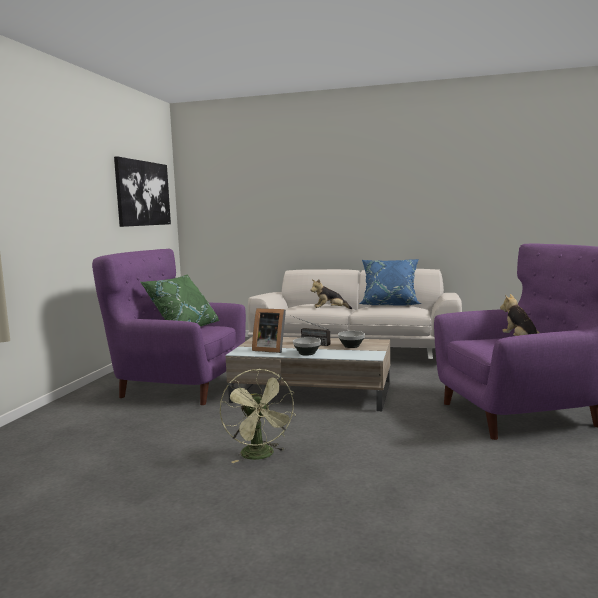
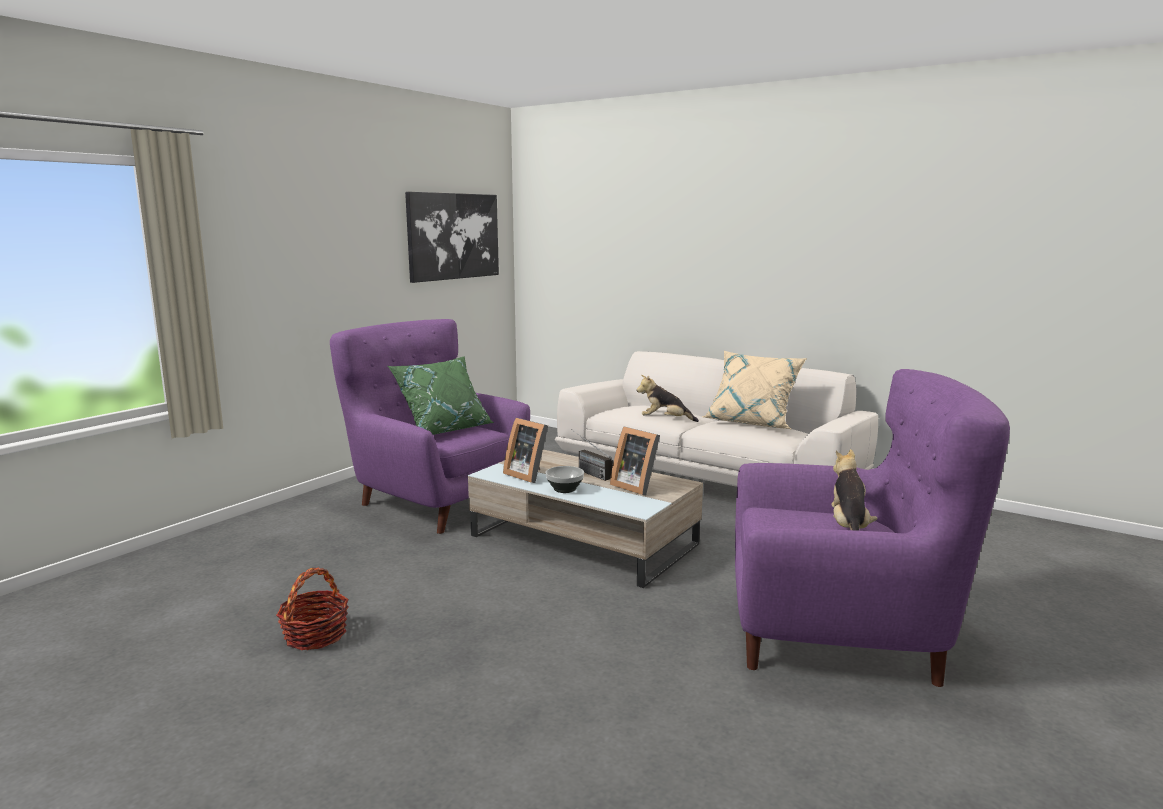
camera: 20 degrees right, 5 degrees up
green fan [220,369,296,463] -> none
bowl [338,331,365,348] -> picture frame [610,426,660,495]
blue pillow [359,259,421,305] -> beige pillow [702,351,807,429]
none -> basket [276,568,349,650]

